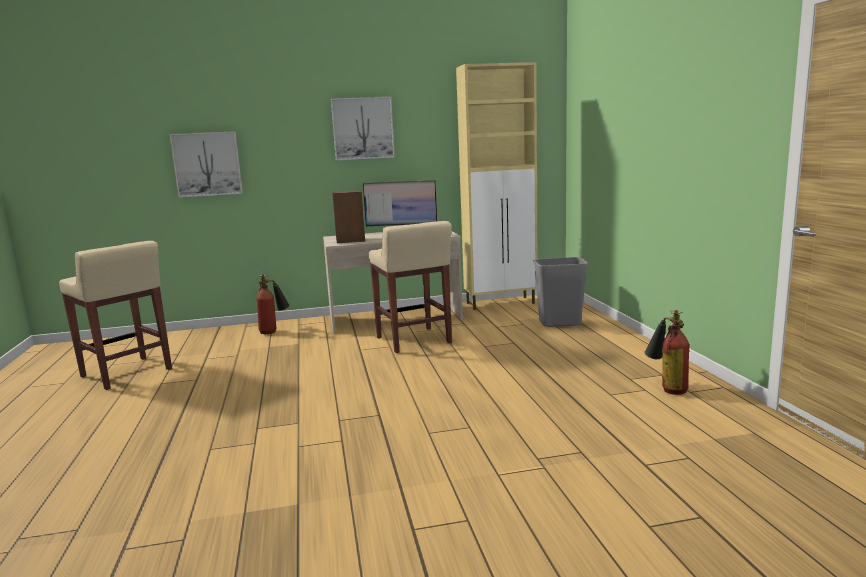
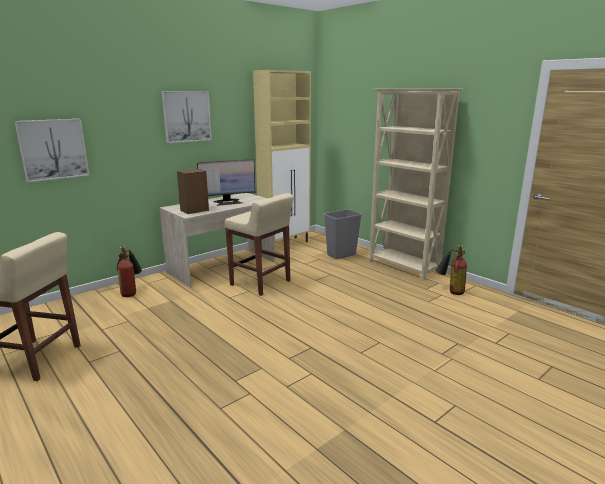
camera: 30 degrees left, 5 degrees up
none -> beige bookcase [369,89,463,281]

